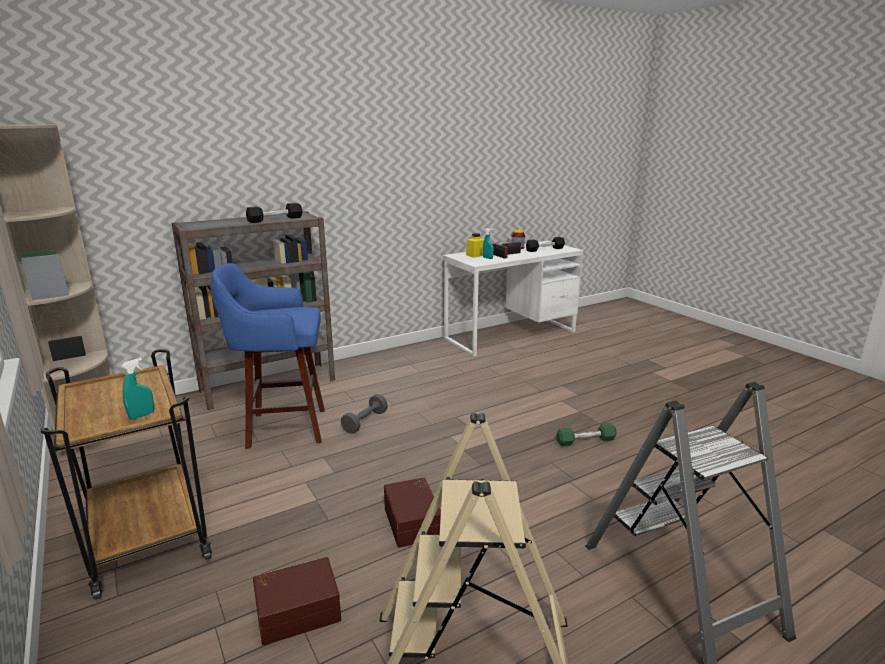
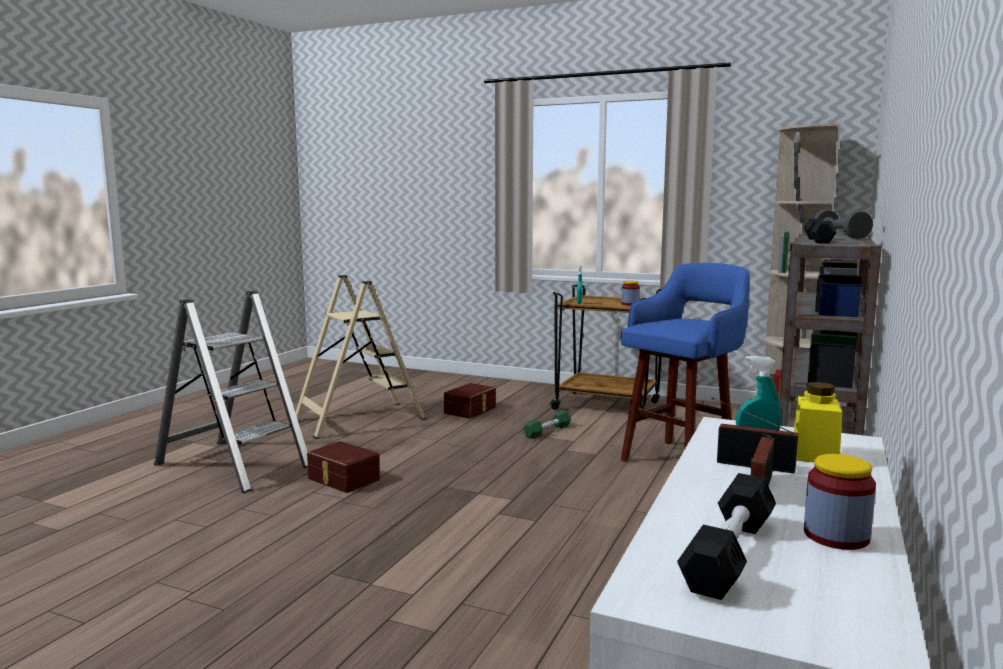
camera: 145 degrees right, 10 degrees down
grey dumbbell [341,394,388,434] -> grey dumbbell moved to [813,210,873,239]
brown storage box [384,477,441,548] -> brown storage box moved to [307,441,380,493]
green dumbbell [556,423,617,446] -> green dumbbell moved to [524,410,571,439]
none -> jar [621,281,640,305]

